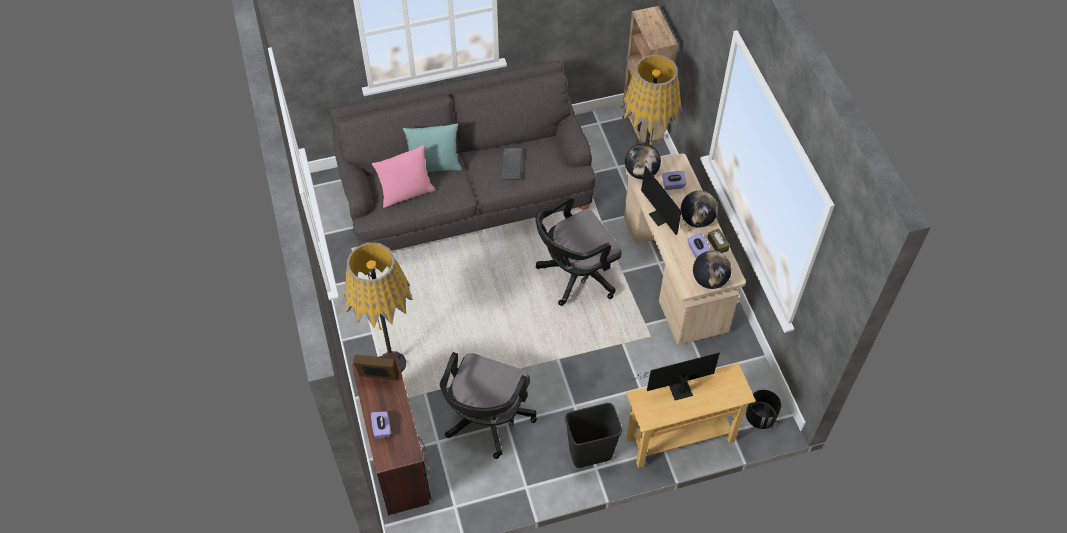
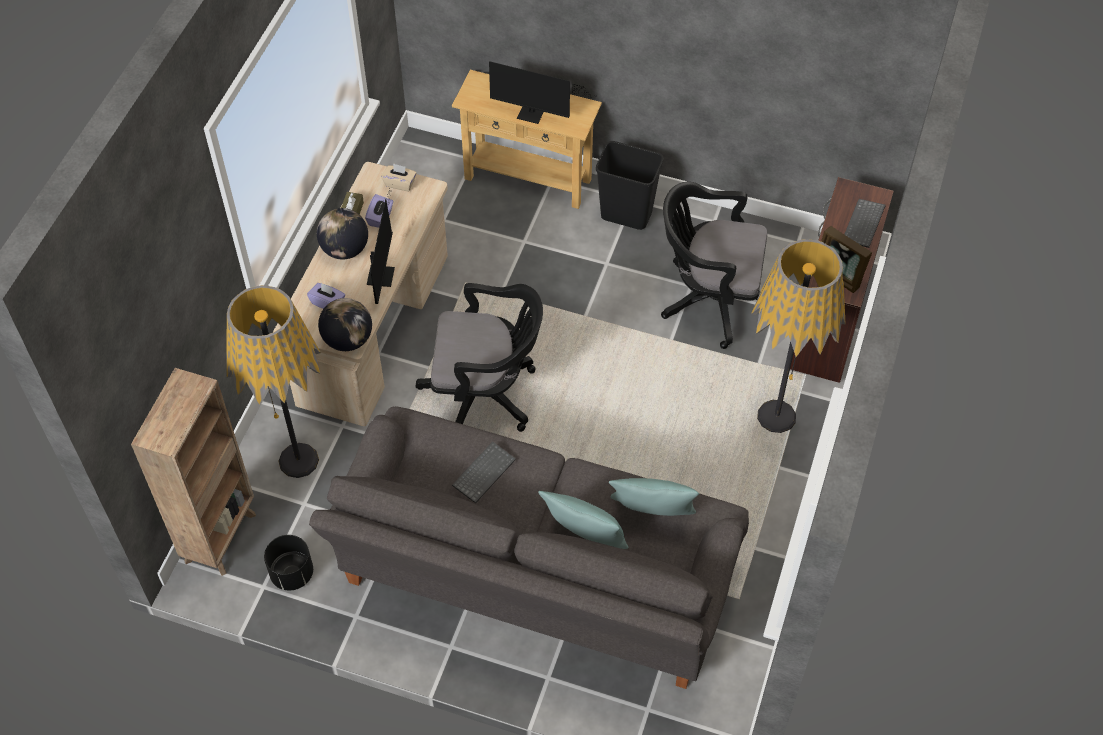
camera: 145 degrees left, 0 degrees up
purple tissue box [371,411,391,439] -> keyboard [844,199,886,248]
pink pillow [372,145,435,208] -> turquoise pillow [609,478,699,516]
black office chair [440,352,537,459] -> black office chair turned 135 degrees counterclockwise [661,182,767,349]
globe [693,251,732,289] -> beige tissue box [381,163,417,192]
black planter [746,390,781,429] -> black planter moved to [264,535,313,591]

